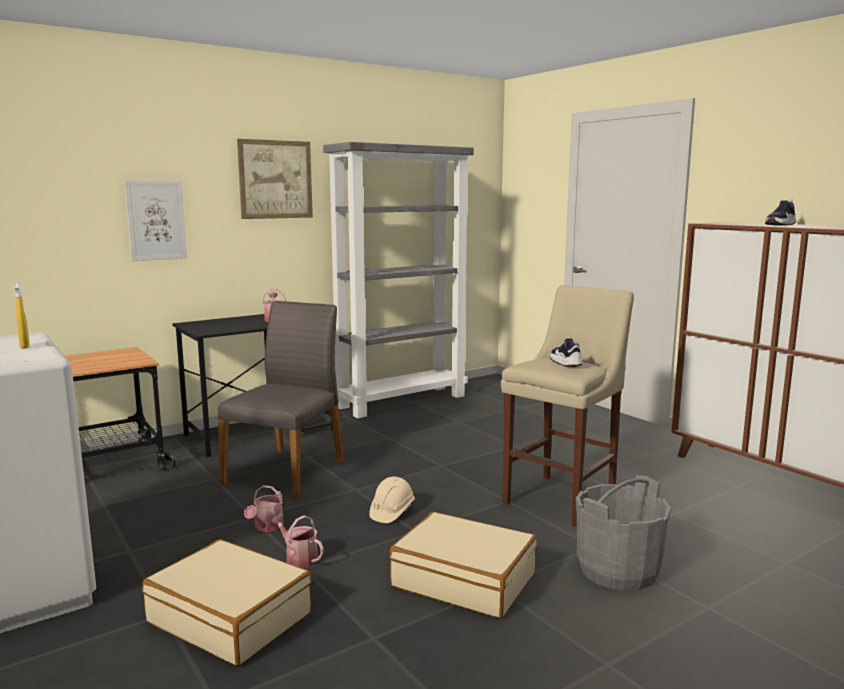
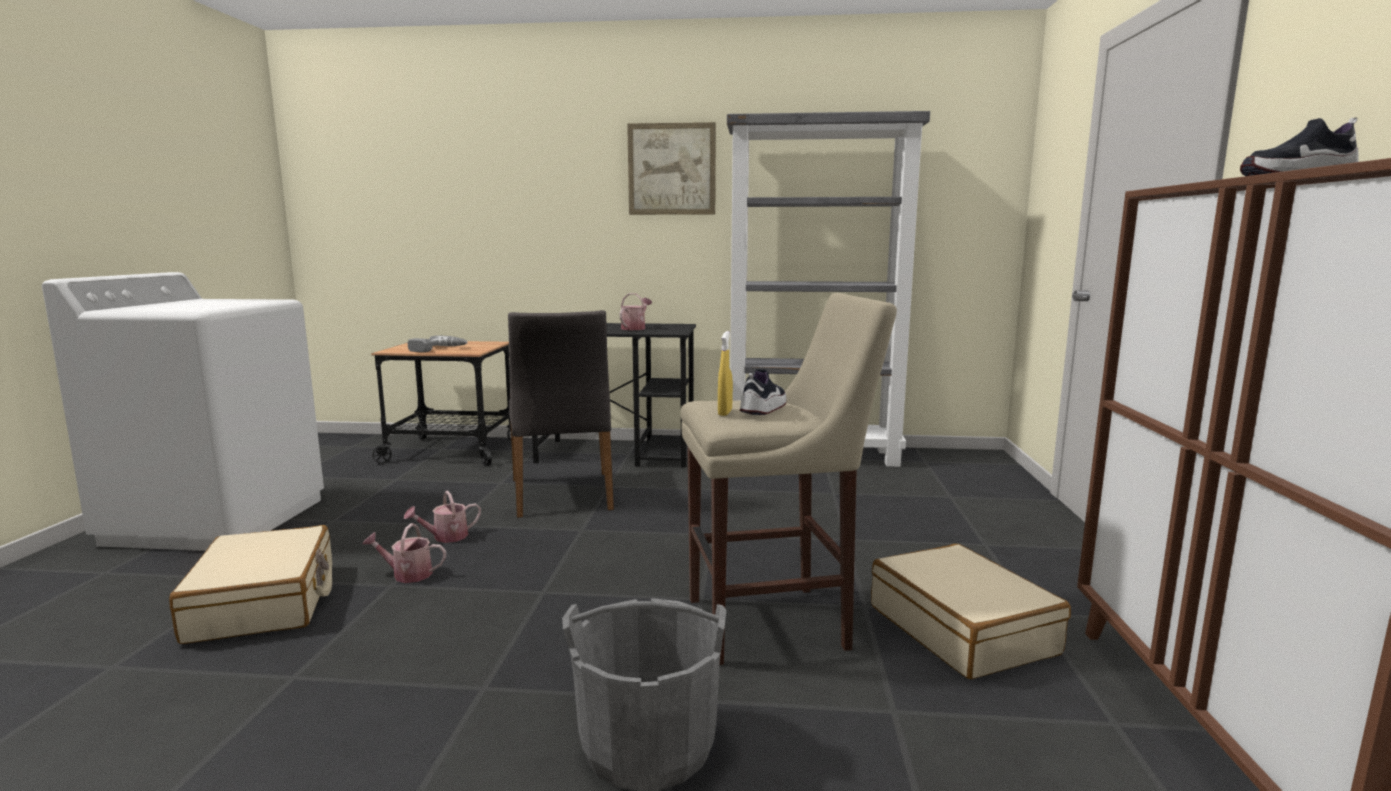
camera: 40 degrees right, 0 degrees up
yellow spray bottle [15,282,30,349] -> yellow spray bottle moved to [718,331,733,416]
picture [124,181,187,261] -> none
grey chair [218,301,344,499] -> grey chair turned 105 degrees clockwise [508,310,614,518]
watering can [271,514,324,568] -> watering can turned 75 degrees counterclockwise [362,523,446,583]
beige hard hat [369,477,415,523] -> none
beige suitcase [389,512,537,618] -> beige suitcase moved to [871,544,1071,679]
none -> power drill [407,335,468,352]

